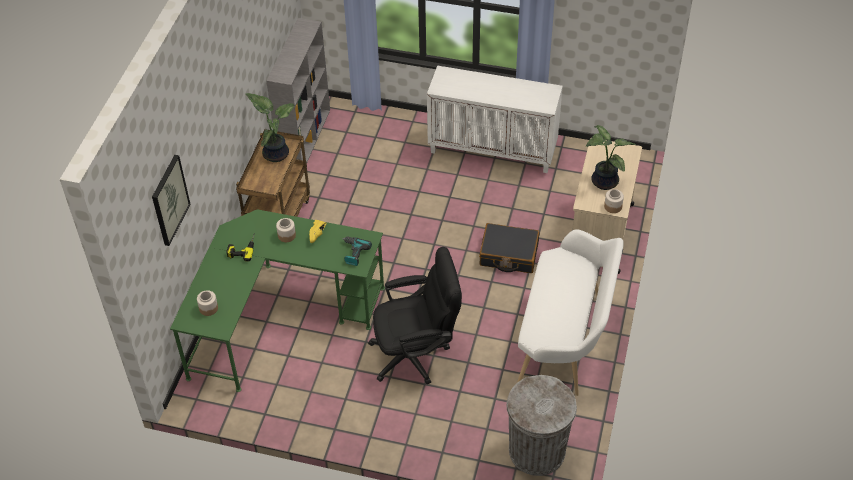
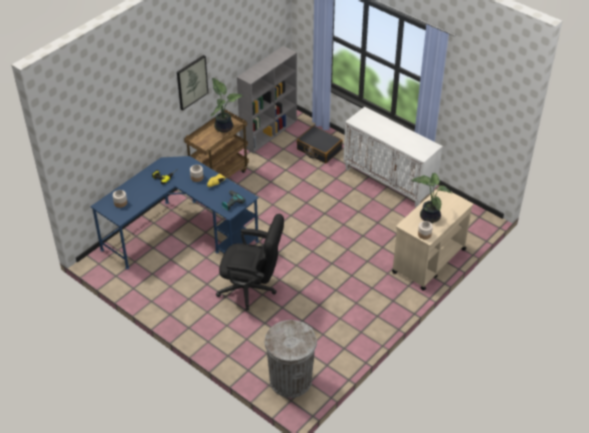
camera: 25 degrees right, 5 degrees down
picture [152,155,190,246] -> picture moved to [177,55,208,111]
green desk [170,209,385,392] -> blue desk [90,156,259,269]
black suitcase [479,223,539,273] -> black suitcase moved to [297,126,343,164]
white bench [517,229,624,396] -> none

